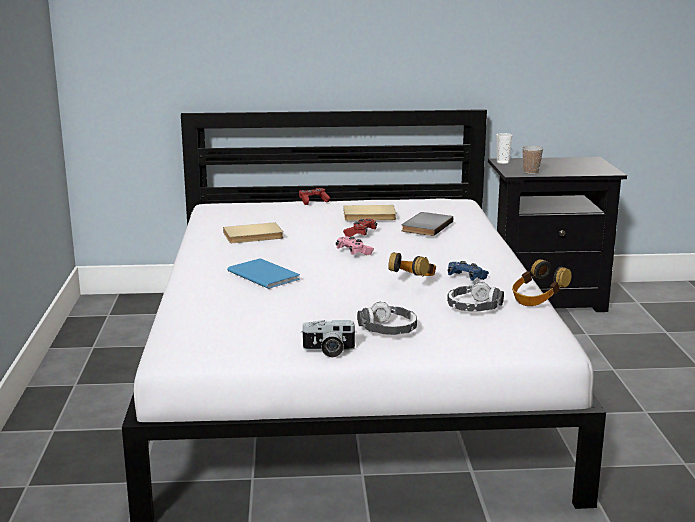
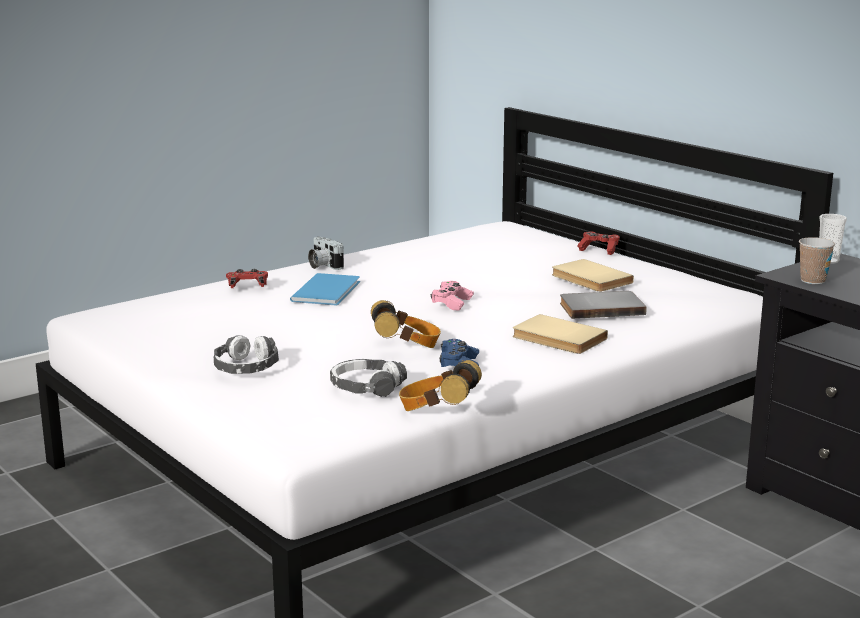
camera: 55 degrees right, 0 degrees up
beige book [223,222,283,243] -> beige book moved to [513,314,608,354]
camera [301,320,357,357] -> camera moved to [308,237,344,270]
red game controller [343,219,377,237] -> red game controller moved to [226,269,268,288]

